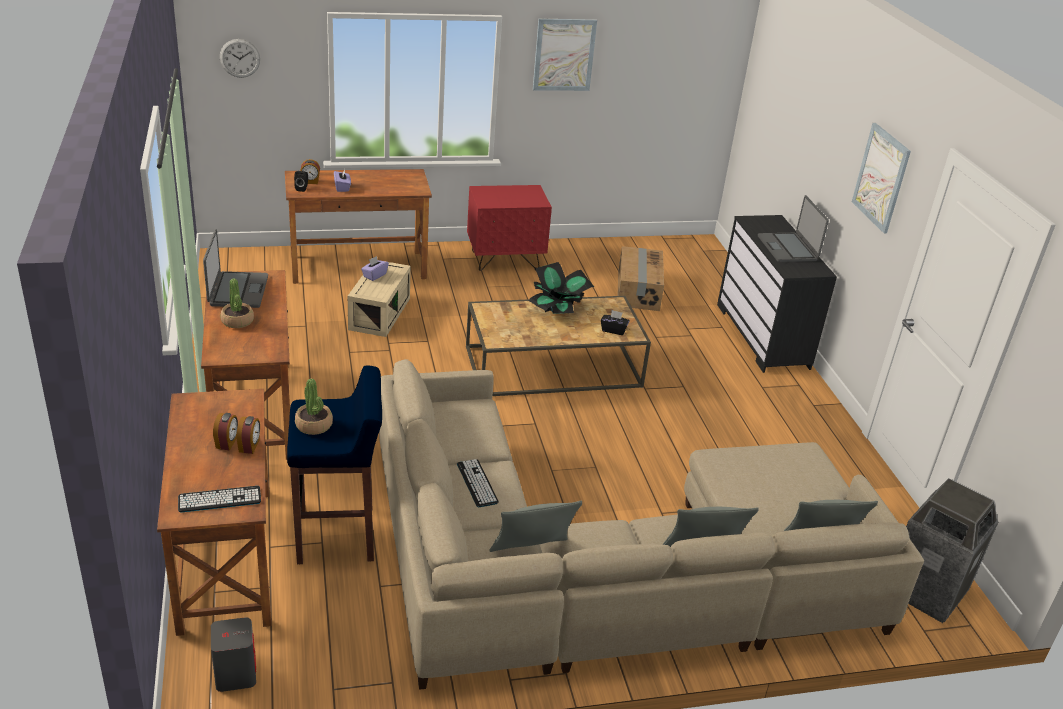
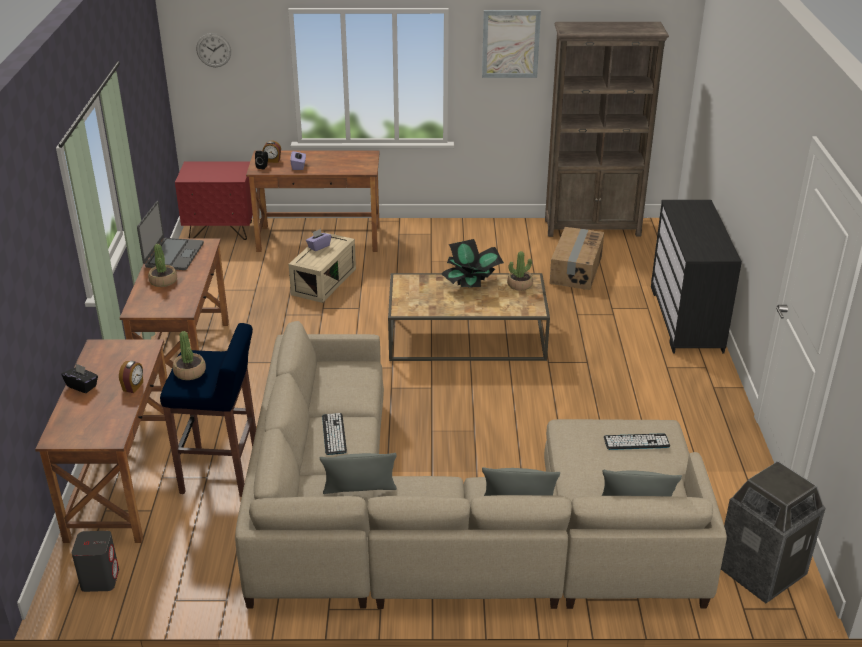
camera: 15 degrees right, 0 degrees up
keyboard [178,486,261,512] -> keyboard moved to [604,433,670,450]
alarm clock [213,413,238,451] -> none
red nightstand [467,185,552,271] -> red nightstand moved to [175,161,253,240]
black tissue box [601,310,630,335] -> black tissue box moved to [62,363,98,393]
laptop [758,195,829,262] -> none
picture [852,123,911,233] -> none
none -> potted plant [507,251,533,291]
none -> brown bookcase [545,22,669,237]

